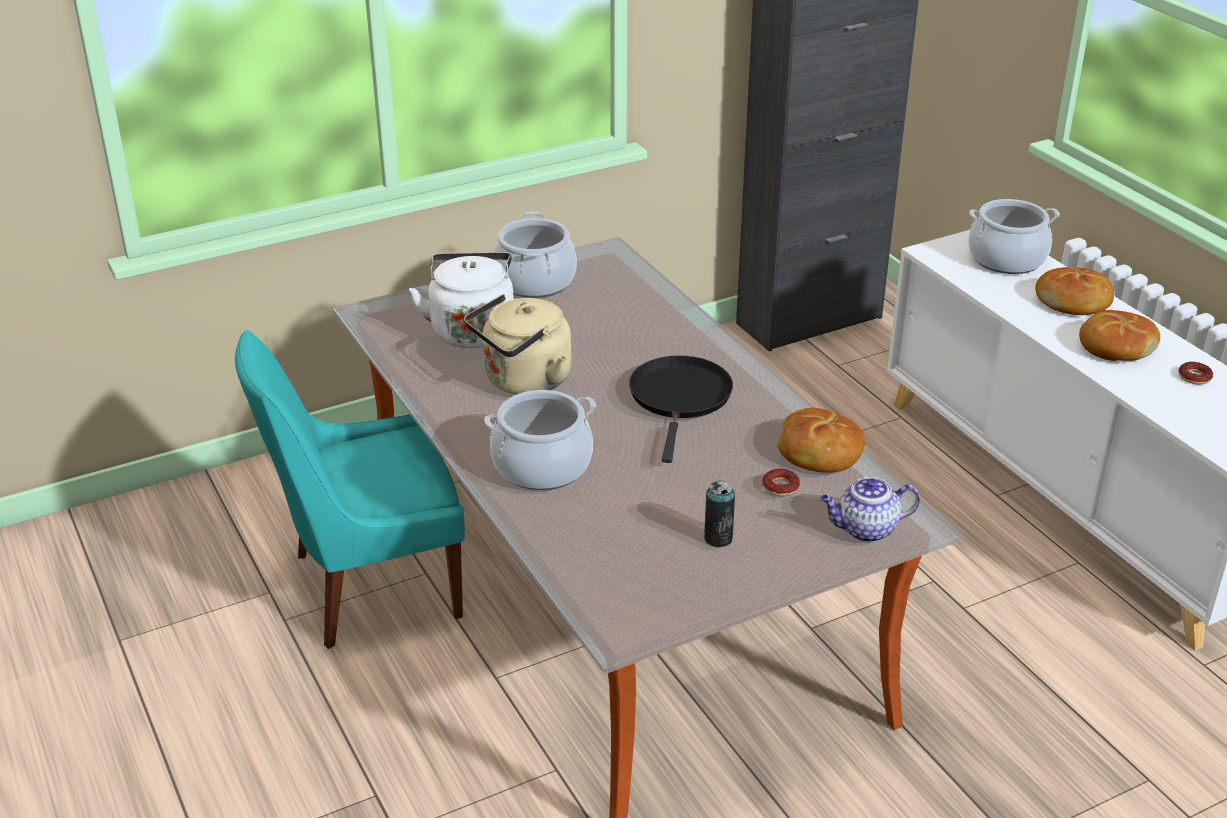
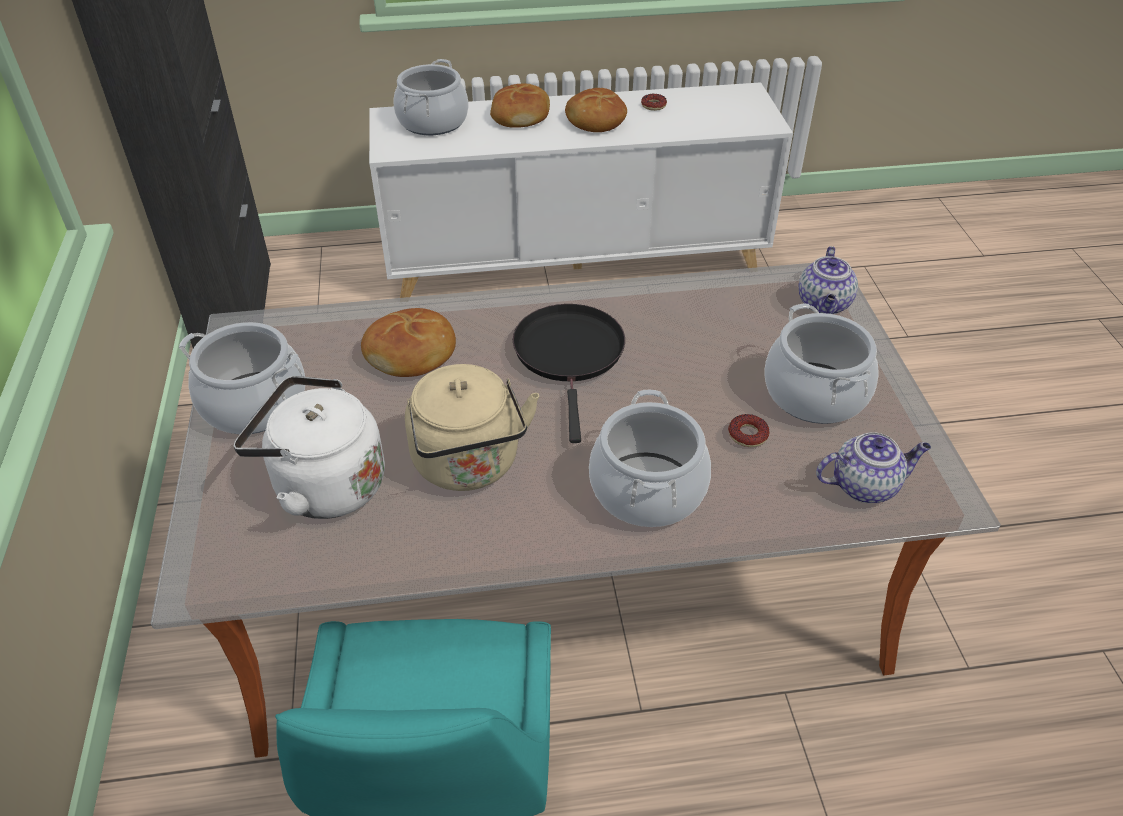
camera: 70 degrees left, 10 degrees up
black frying pan [629,356,733,463] -> black frying pan turned 60 degrees clockwise [513,304,625,443]
can [704,480,735,547] -> cooking pot [764,304,879,424]
donut [763,469,800,496] -> donut moved to [728,414,769,447]
bread [777,408,865,473] -> bread moved to [361,308,456,377]
none -> teapot [816,432,931,503]

